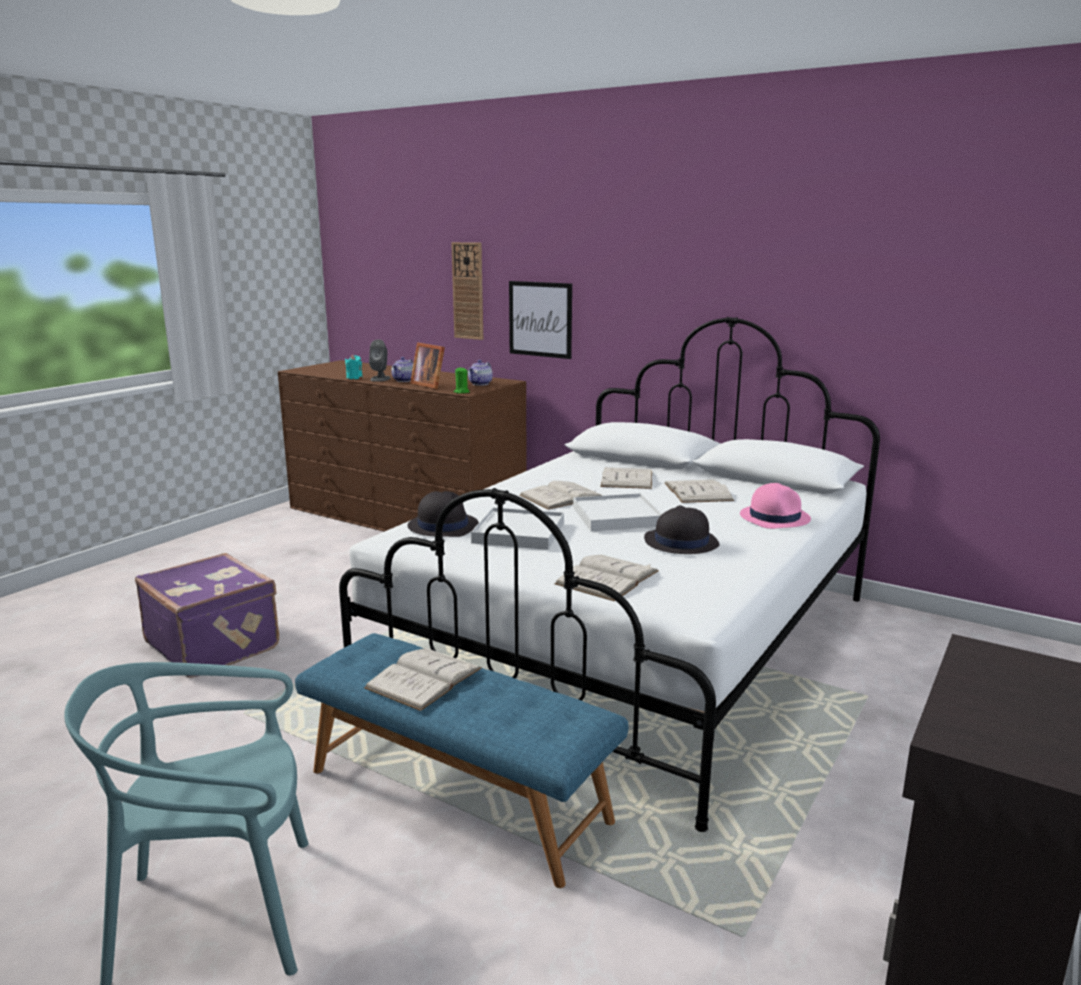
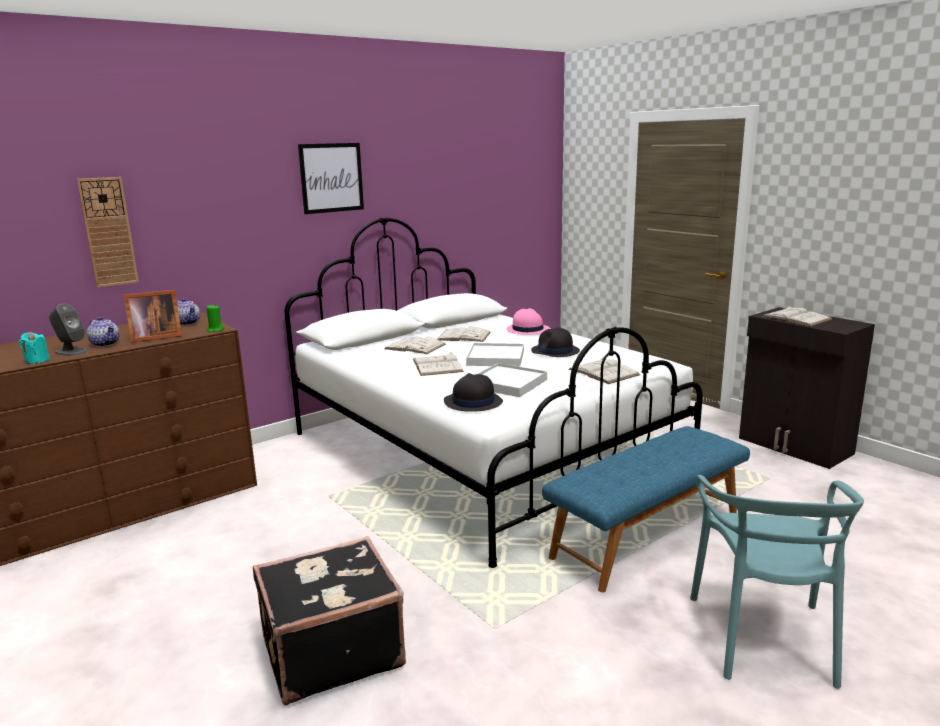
camera: 70 degrees left, 0 degrees up
purple suitcase [135,553,279,678] -> black suitcase [253,536,406,706]
white book [364,648,482,711] -> white book moved to [762,306,832,326]
picture [509,281,572,359] -> picture moved to [298,143,364,214]

